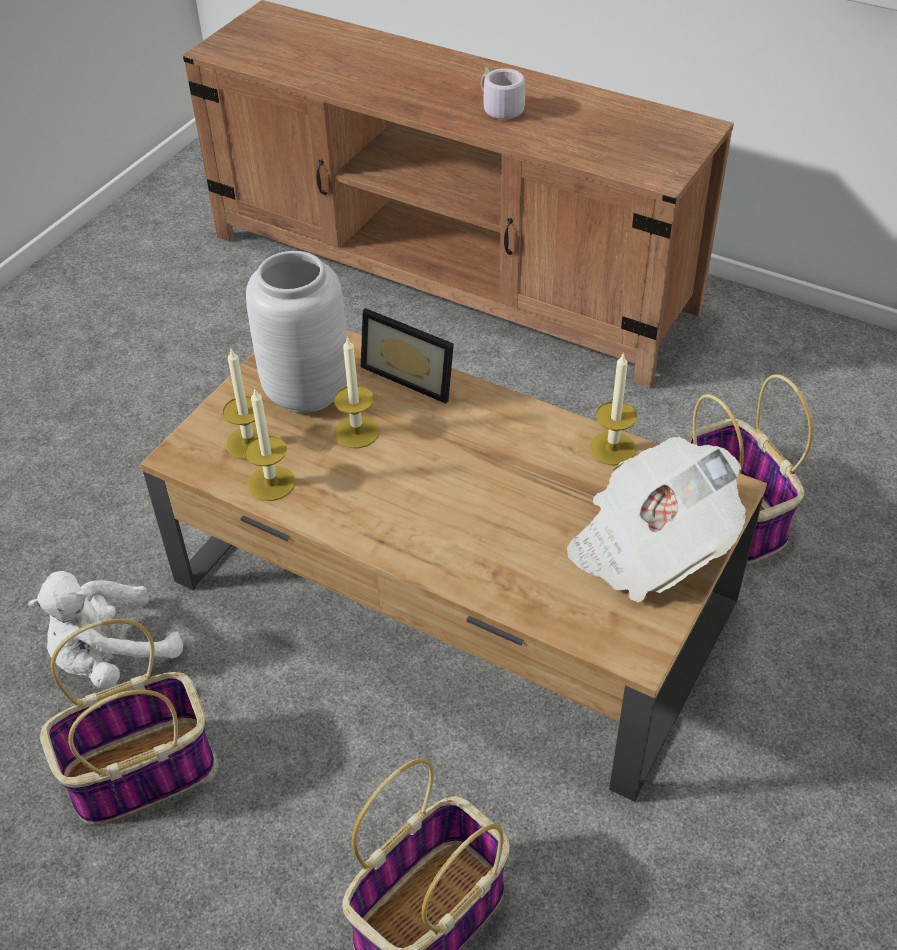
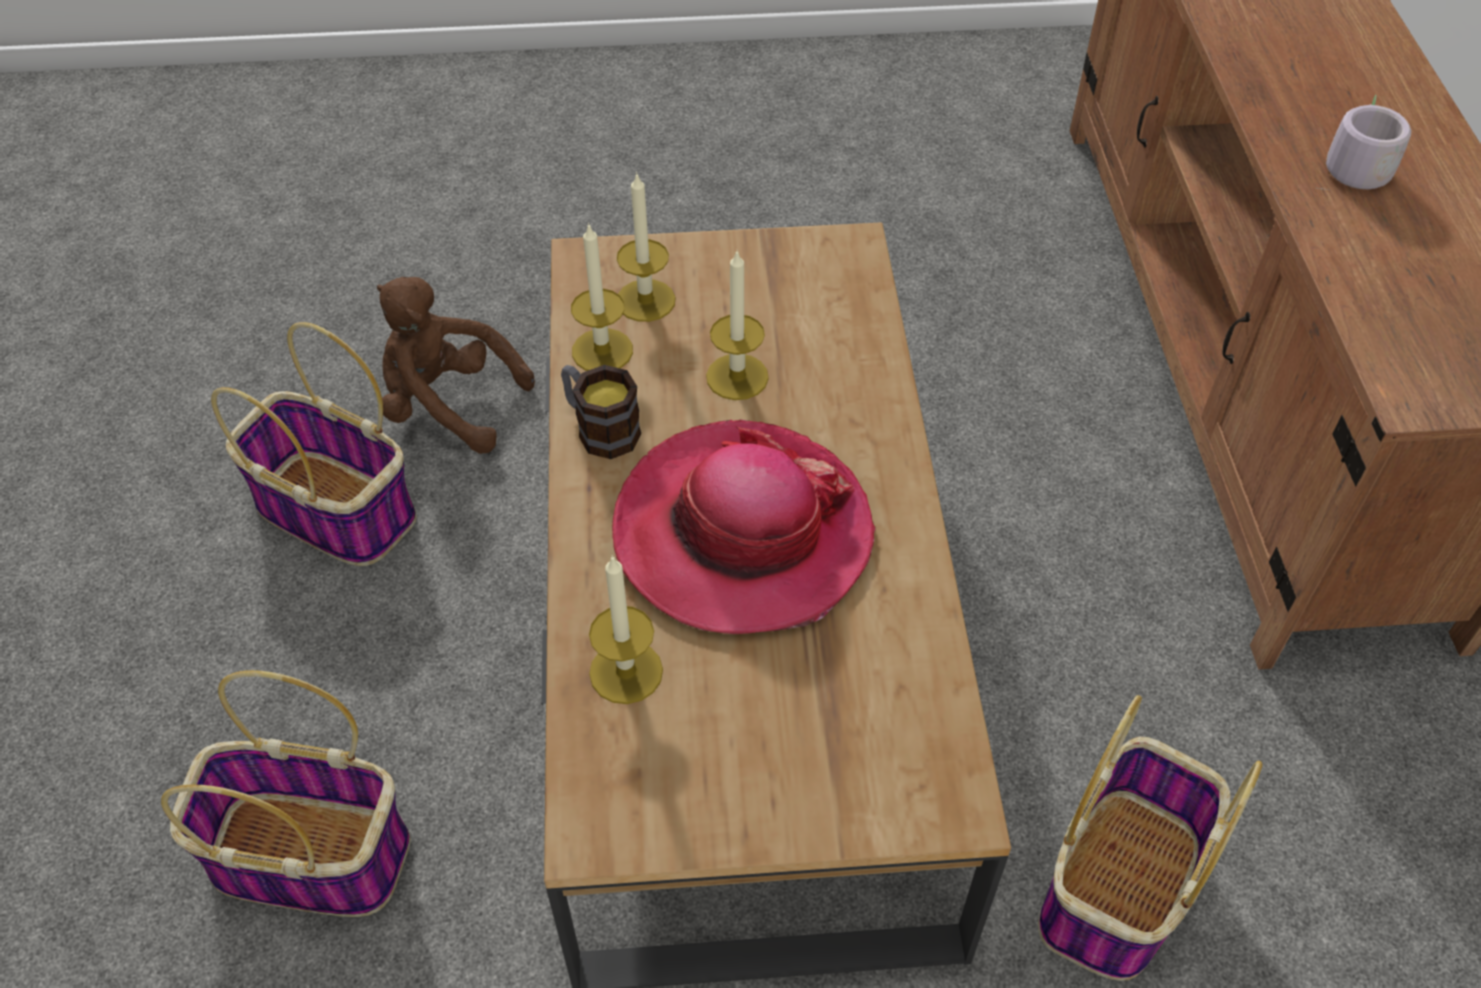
camera: 55 degrees right, 5 degrees up
white plush toy [28,571,183,689] -> brown plush toy [377,277,535,454]
grey vase [246,251,347,413] -> none
picture frame [361,308,454,404] -> none
newspaper [567,437,746,602] -> none
candle [589,352,637,466] -> candle moved to [589,555,663,704]
none -> mug [561,365,641,459]
none -> hat [612,420,876,634]

